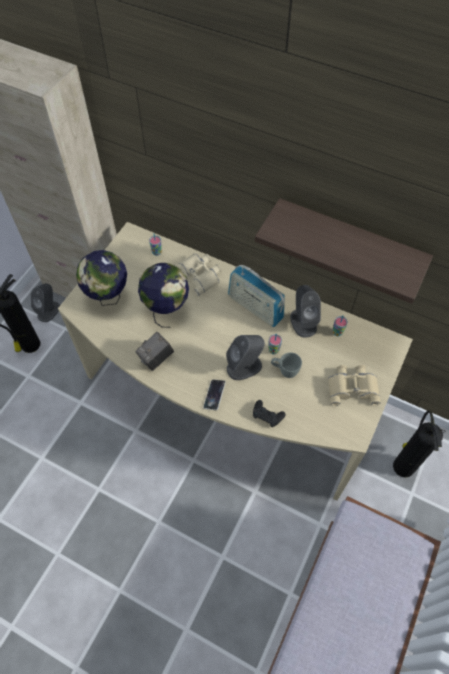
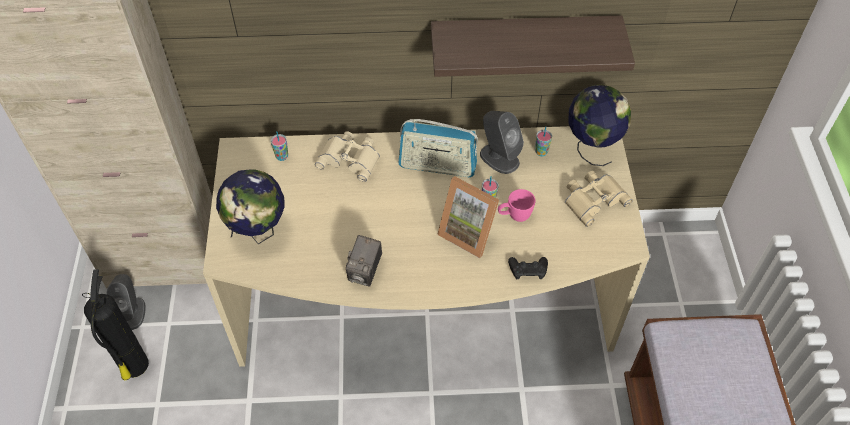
camera: 30 degrees left, 5 degrees down
globe [138,263,189,328] -> globe moved to [568,85,631,166]
phone [203,379,226,410] -> none
grey speaker [226,335,265,380] -> picture frame [437,176,499,258]
grey mug [271,352,302,378] -> pink mug [498,189,536,222]
fire extinguisher [393,410,445,478] -> none

